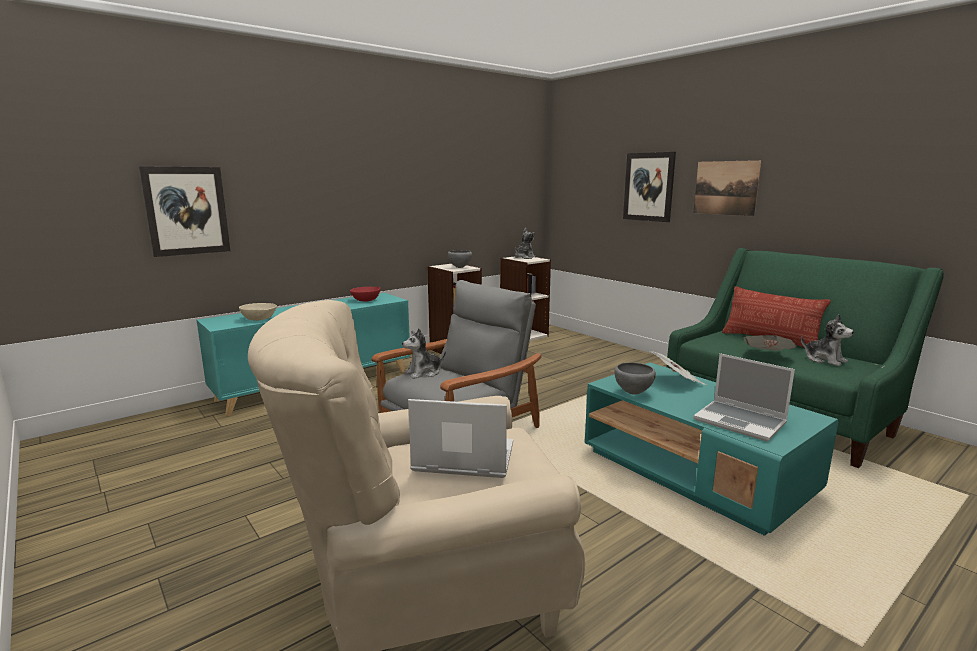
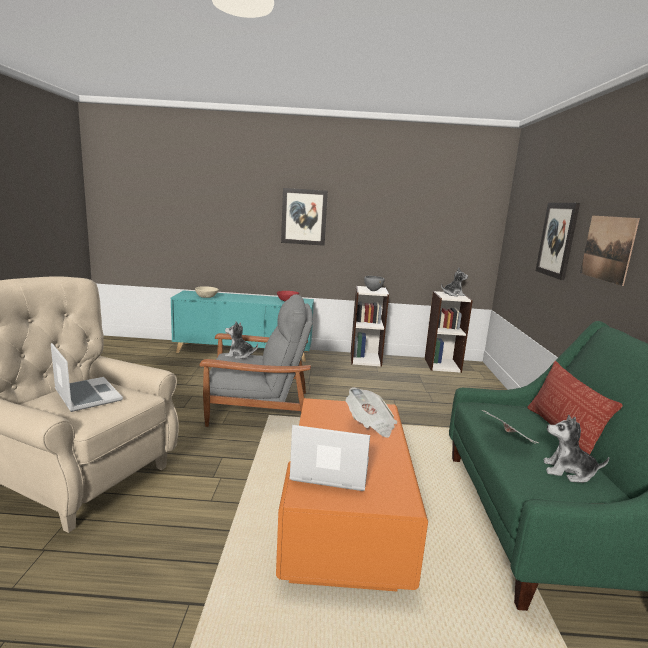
camera: 40 degrees right, 0 degrees up
picture [139,166,230,257] -> picture moved to [281,188,328,246]
turquoise coffee table [585,362,838,536] -> orange coffee table [276,398,428,591]
grey bowl [614,362,656,395] -> none
laptop [693,353,795,441] -> laptop turned 105 degrees clockwise [289,425,370,491]
plush toy [801,314,854,366] -> plush toy turned 105 degrees clockwise [544,415,610,483]

